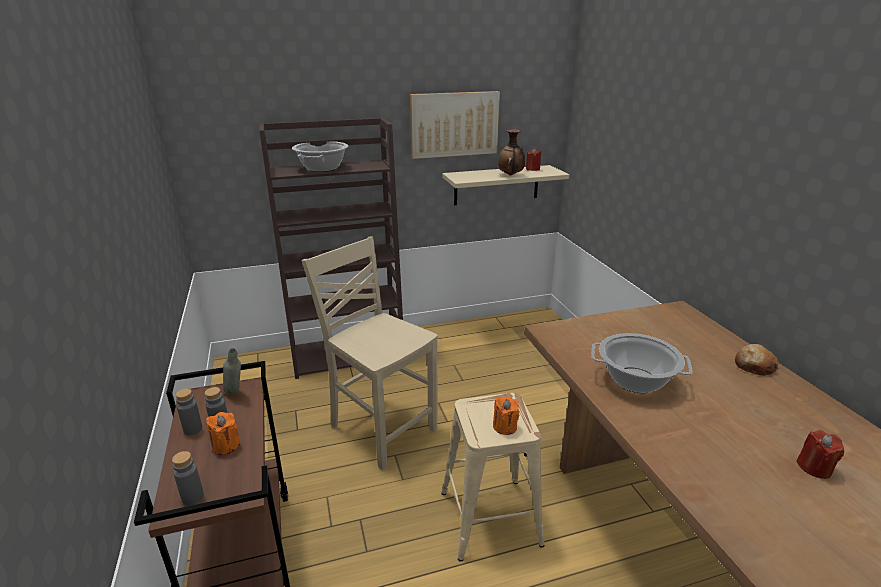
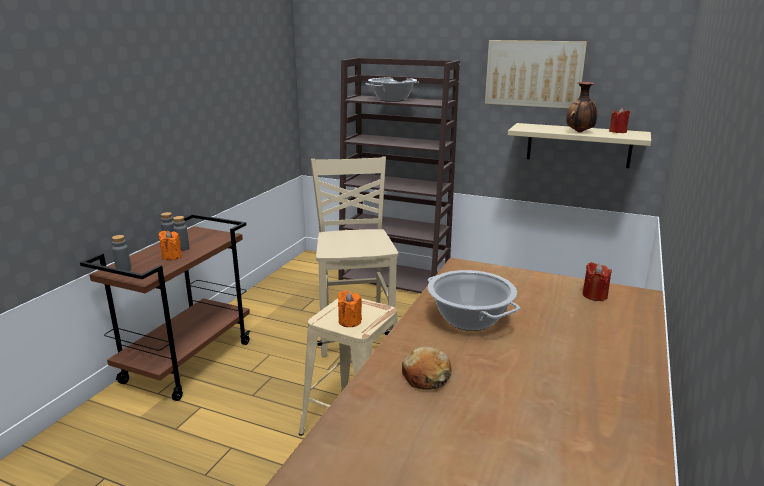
camera: 40 degrees right, 5 degrees down
grey bottle [223,348,241,395] -> none
bread [735,344,779,376] -> bread moved to [402,347,451,390]
red candle [796,430,844,479] -> red candle moved to [582,262,612,301]

